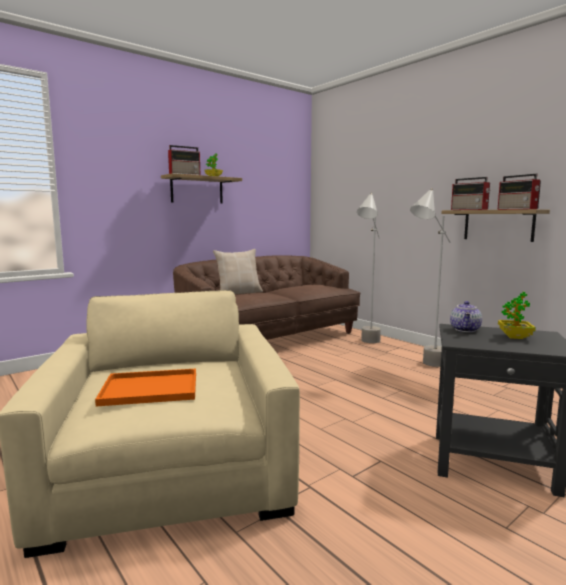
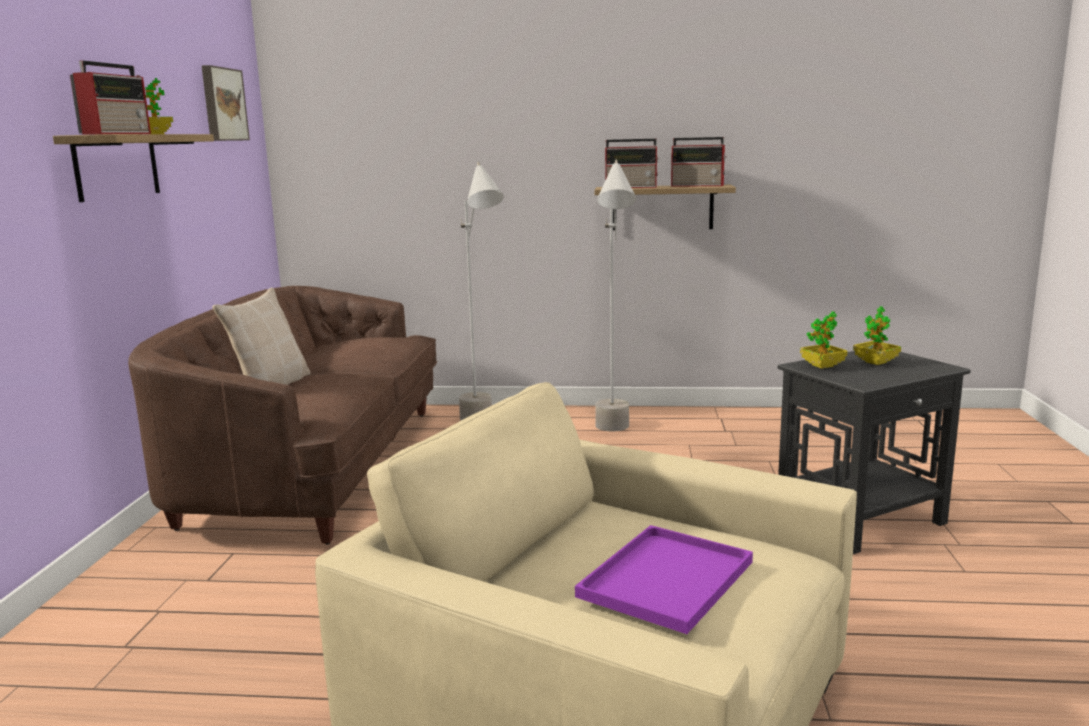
camera: 45 degrees left, 5 degrees up
orange tray [95,369,196,407] -> purple tray [575,525,753,634]
teapot [450,301,482,332] -> potted plant [800,311,848,369]
none -> picture [202,65,250,141]

